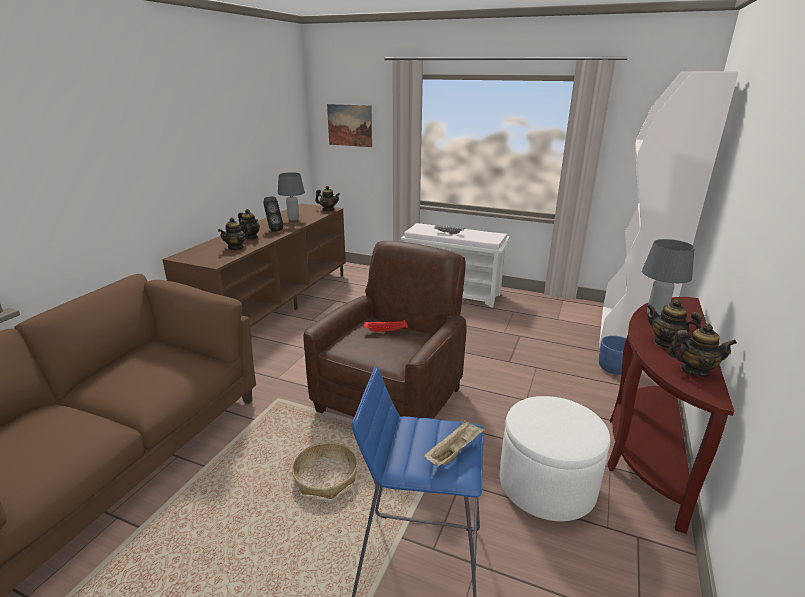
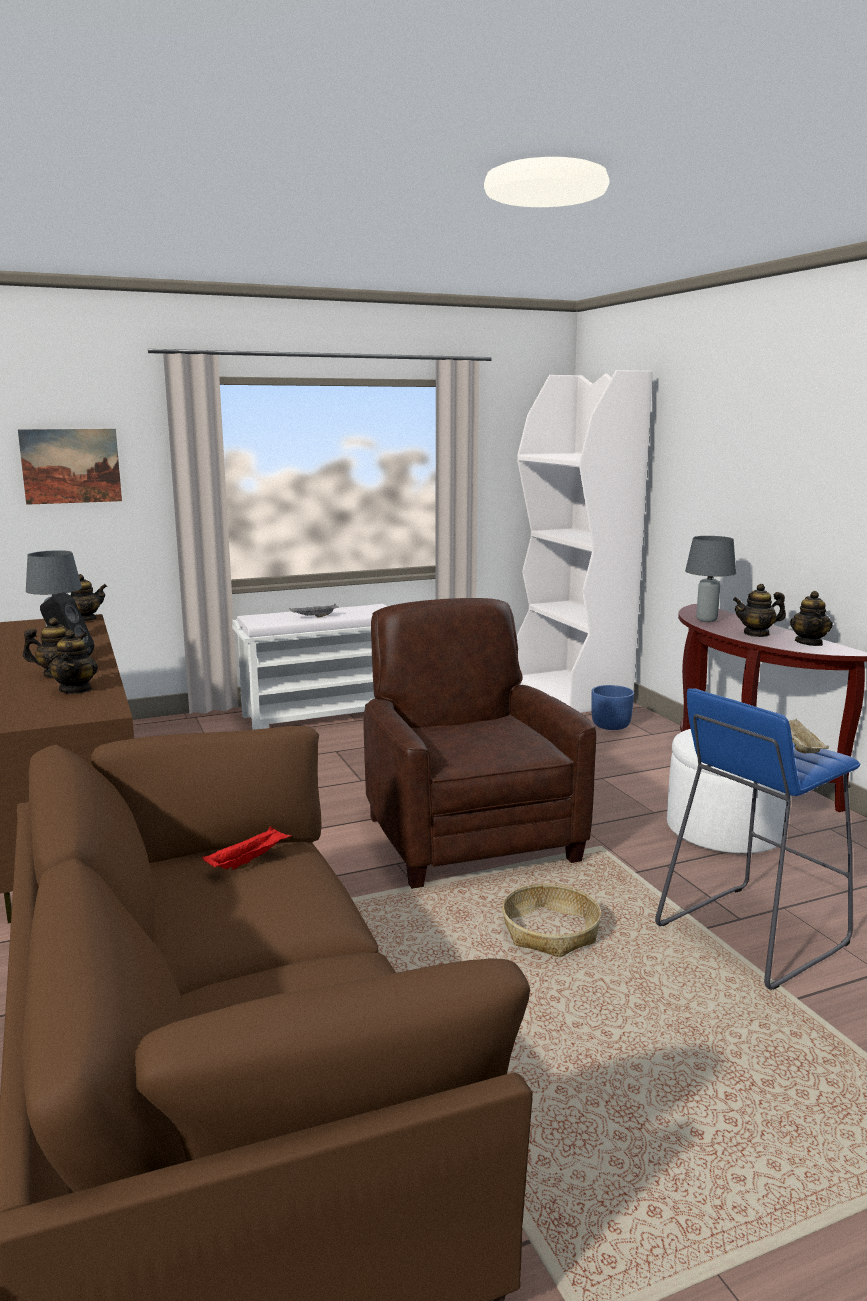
camera: 45 degrees left, 10 degrees down
red tray [364,320,408,333] -> red tray moved to [203,826,292,870]
teapot [667,324,737,377] -> teapot turned 135 degrees clockwise [790,591,833,646]

